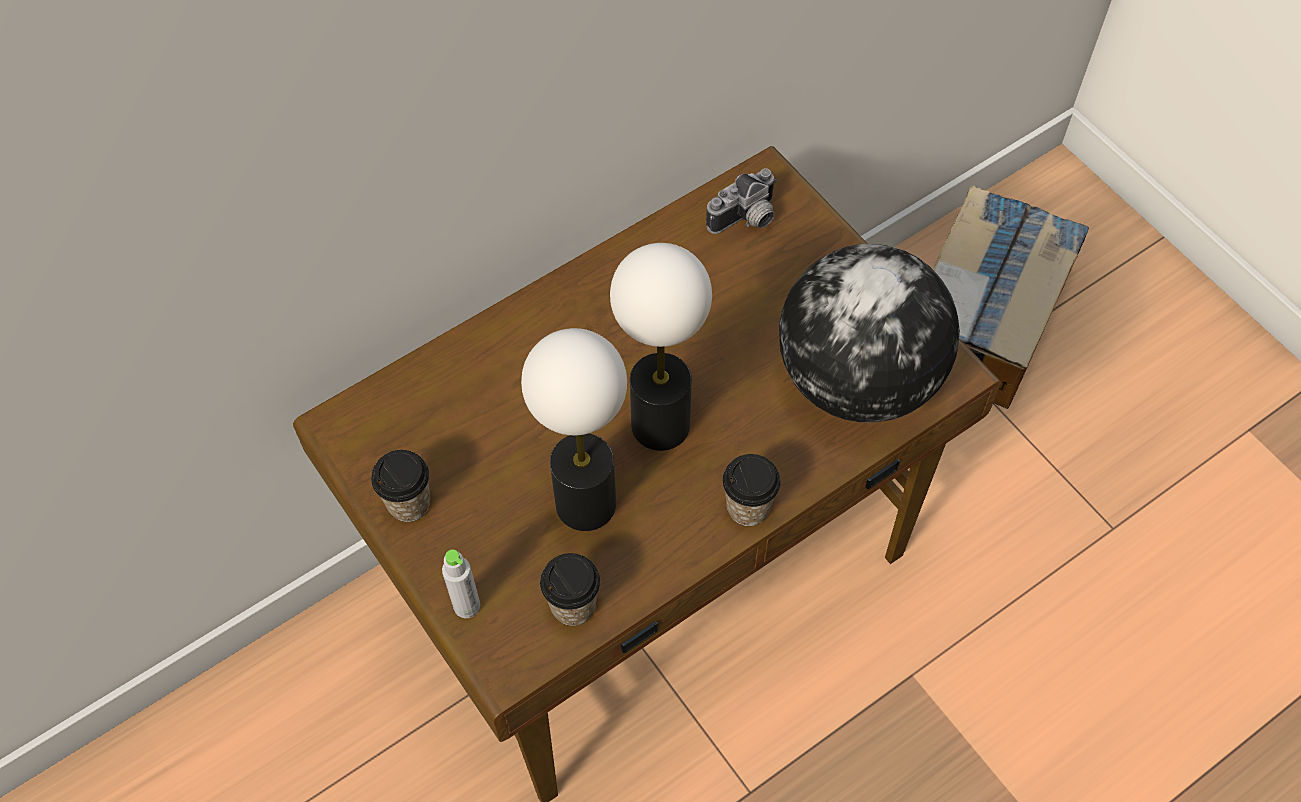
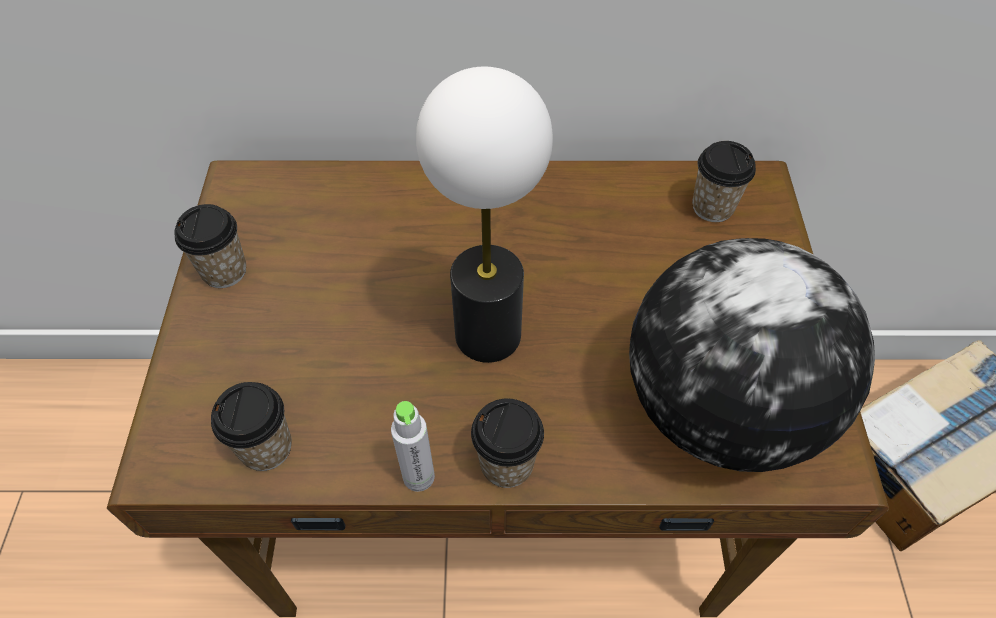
camera: 35 degrees right, 5 degrees down
grey bottle [442,549,480,618] -> grey bottle moved to [391,401,435,492]
table lamp [521,328,627,531] -> none
camera [706,168,777,234] -> cup [692,141,756,222]

